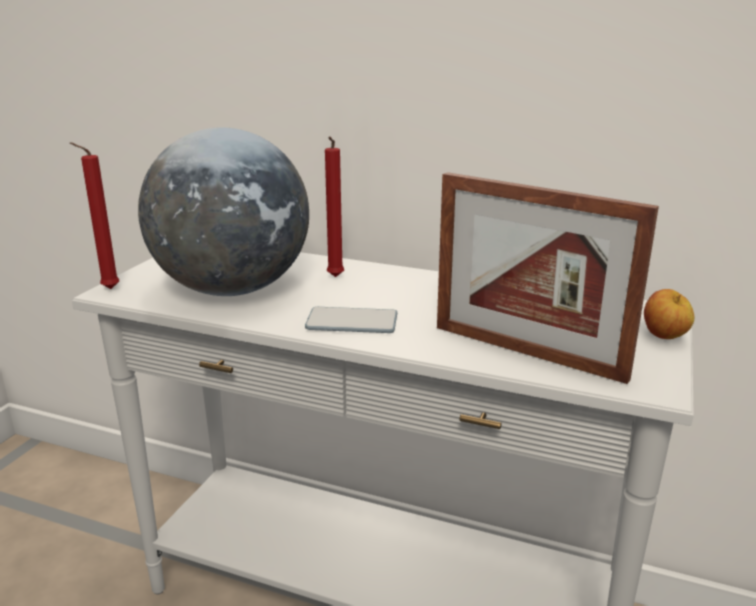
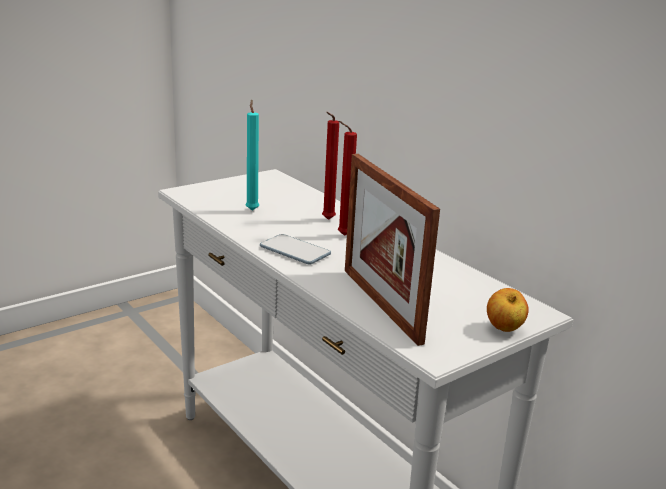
camera: 30 degrees right, 0 degrees up
red candle [70,142,119,289] -> red candle moved to [338,121,357,236]
globe [138,127,309,296] -> turquoise candle [246,99,259,211]

